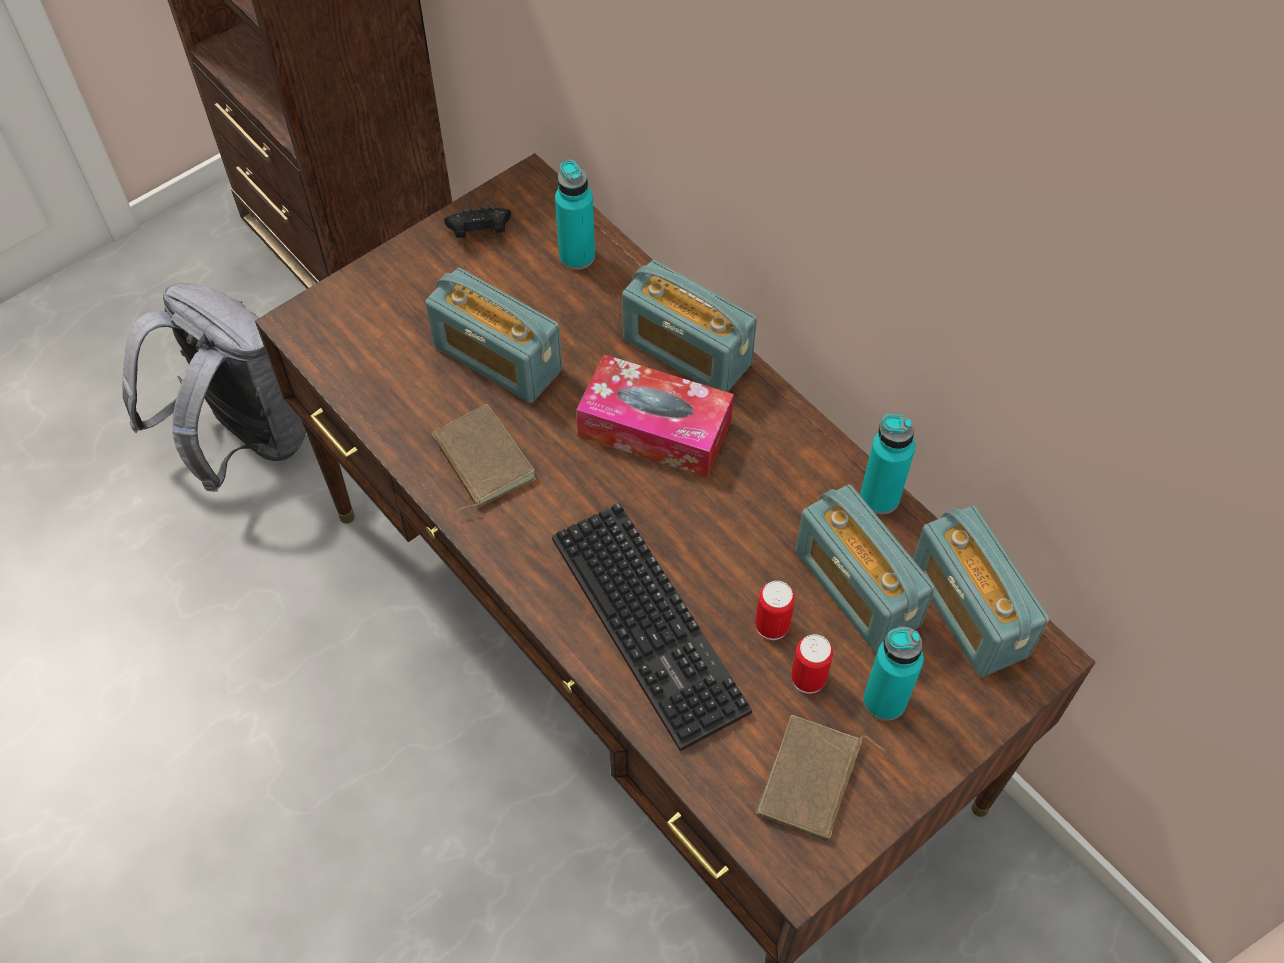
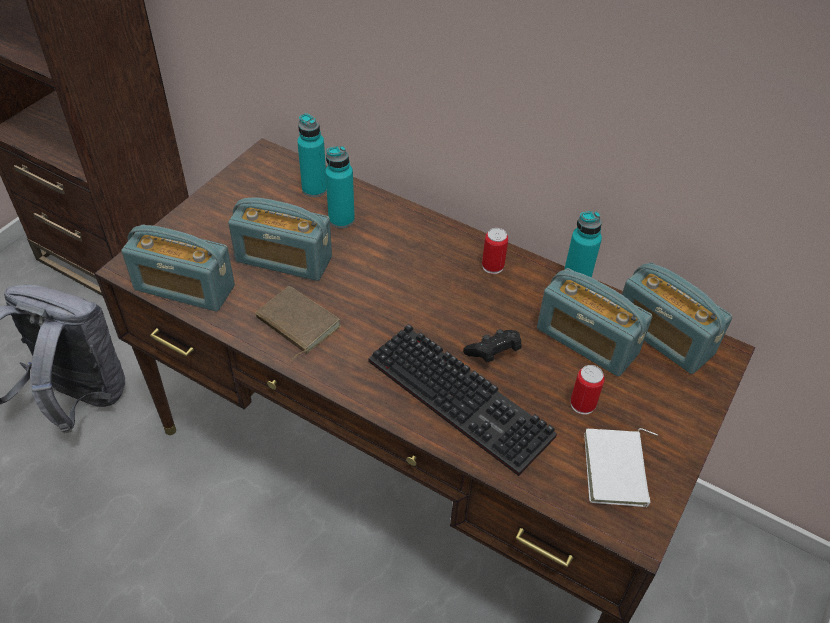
camera: 20 degrees left, 10 degrees down
black game controller [444,204,511,238] -> black game controller moved to [463,329,522,363]
tissue box [576,354,734,478] -> none
radio [622,260,757,392] -> radio moved to [121,224,235,312]
can [755,581,795,640] -> can moved to [482,228,508,274]
brown book [755,715,886,842] -> white book [584,428,658,507]
turquoise bottle [863,627,924,721] -> turquoise bottle moved to [325,146,355,228]

